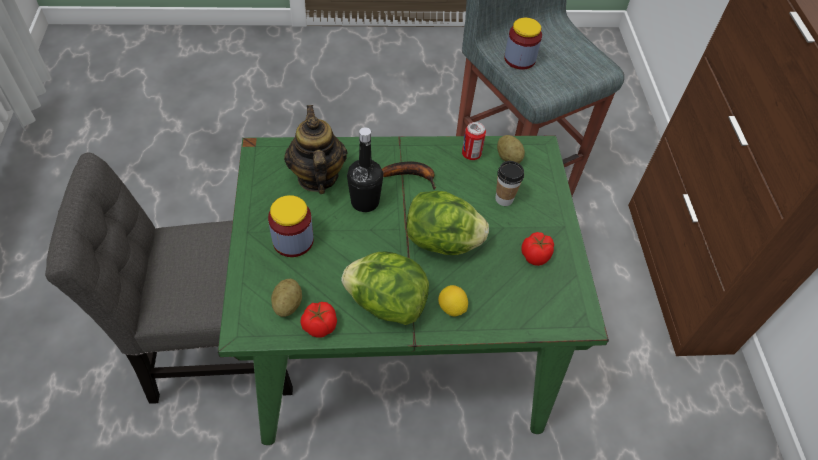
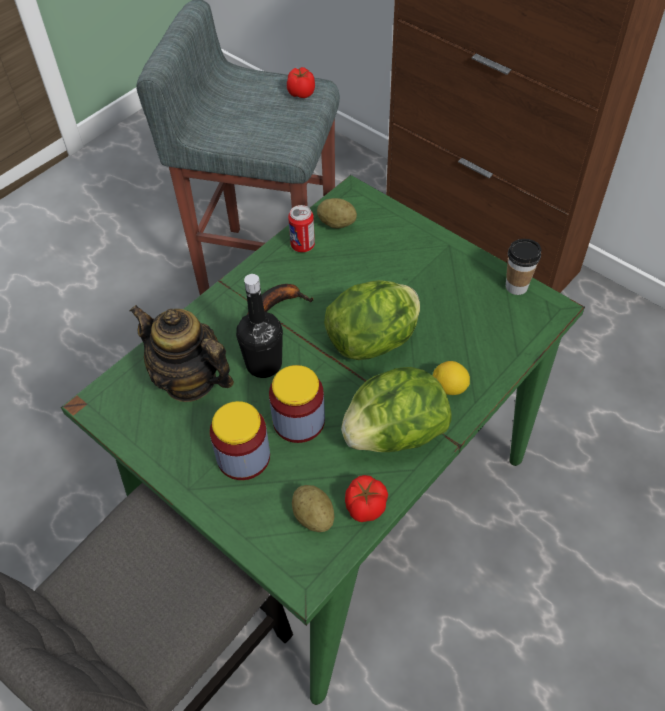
camera: 40 degrees left, 0 degrees up
cup [495,161,524,206] -> cup moved to [506,239,541,295]
jar [504,18,542,70] -> jar moved to [269,365,325,443]
tomato [521,232,554,266] -> tomato moved to [287,67,315,98]

